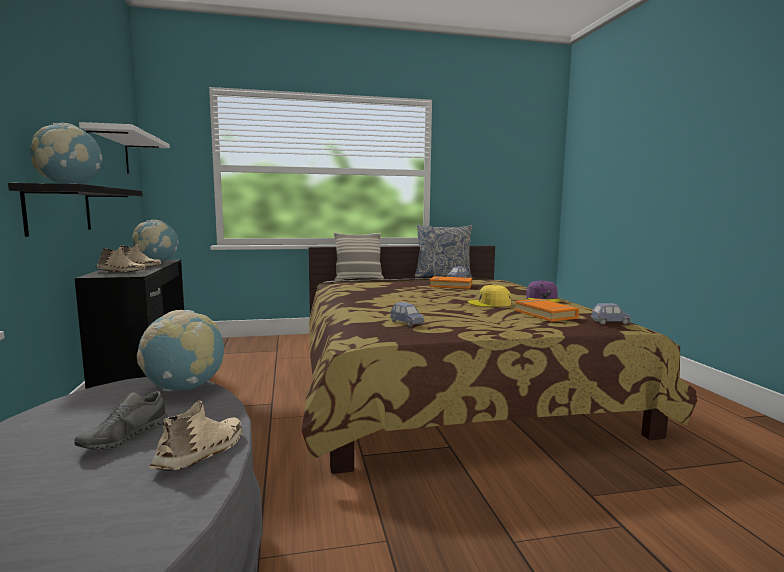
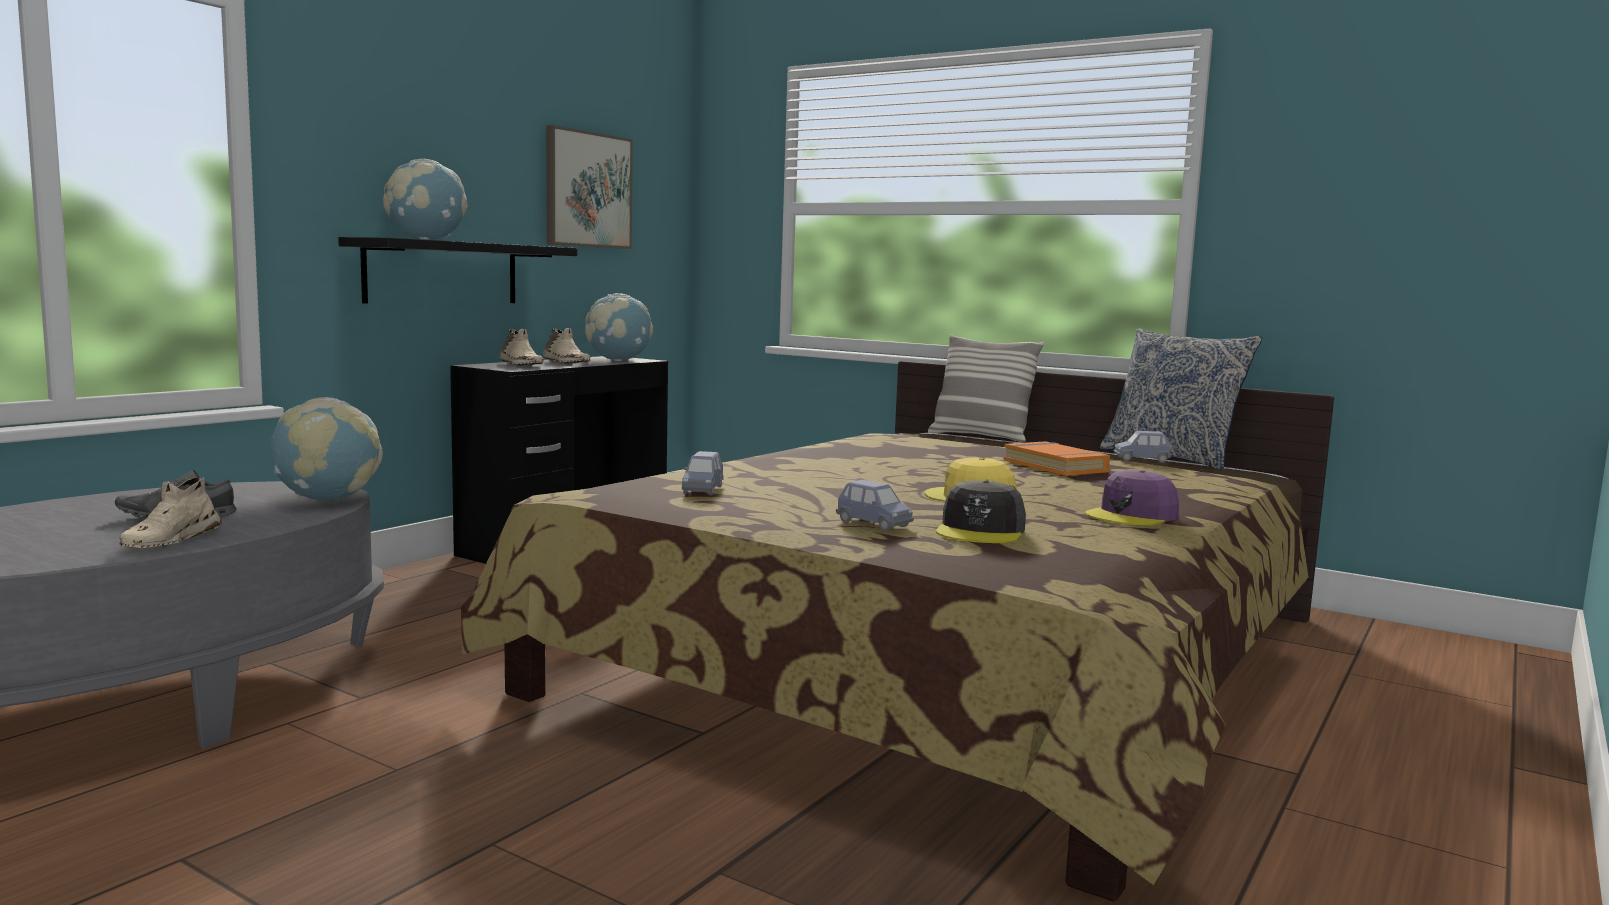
camera: 45 degrees right, 0 degrees up
white shelf [79,122,170,174] -> picture [546,125,633,249]
beige shoe [149,401,242,471] -> beige shoe turned 120 degrees clockwise [119,477,222,548]
orange book [515,299,579,322] -> grey cap [936,481,1026,543]
blue toy car [591,303,632,325] -> blue toy car moved to [836,480,914,531]

